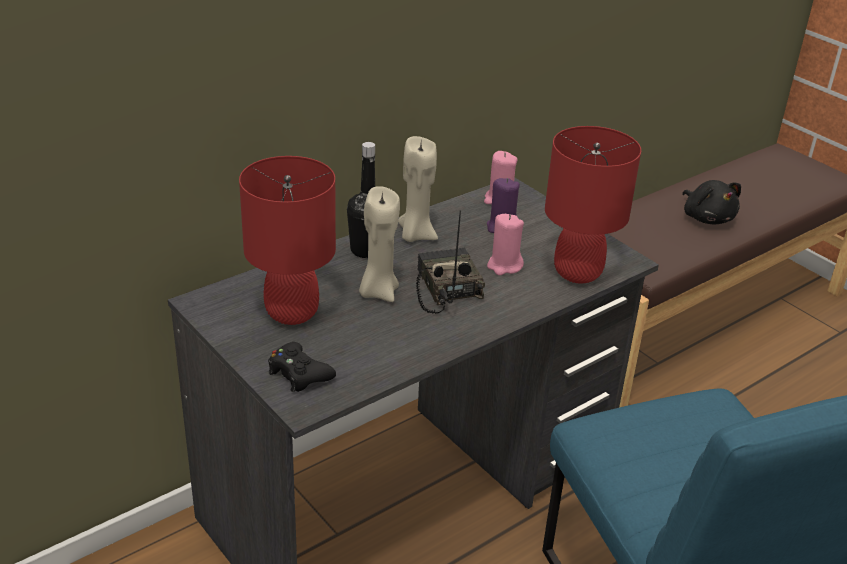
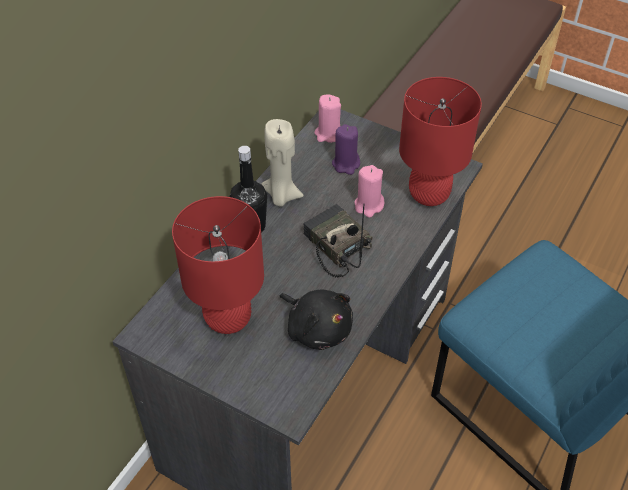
camera: 20 degrees left, 15 degrees up
black game controller [268,342,336,392] -> none
beige candle [359,186,400,302] -> none
black plush toy [682,180,741,224] -> black plush toy moved to [279,290,353,350]

